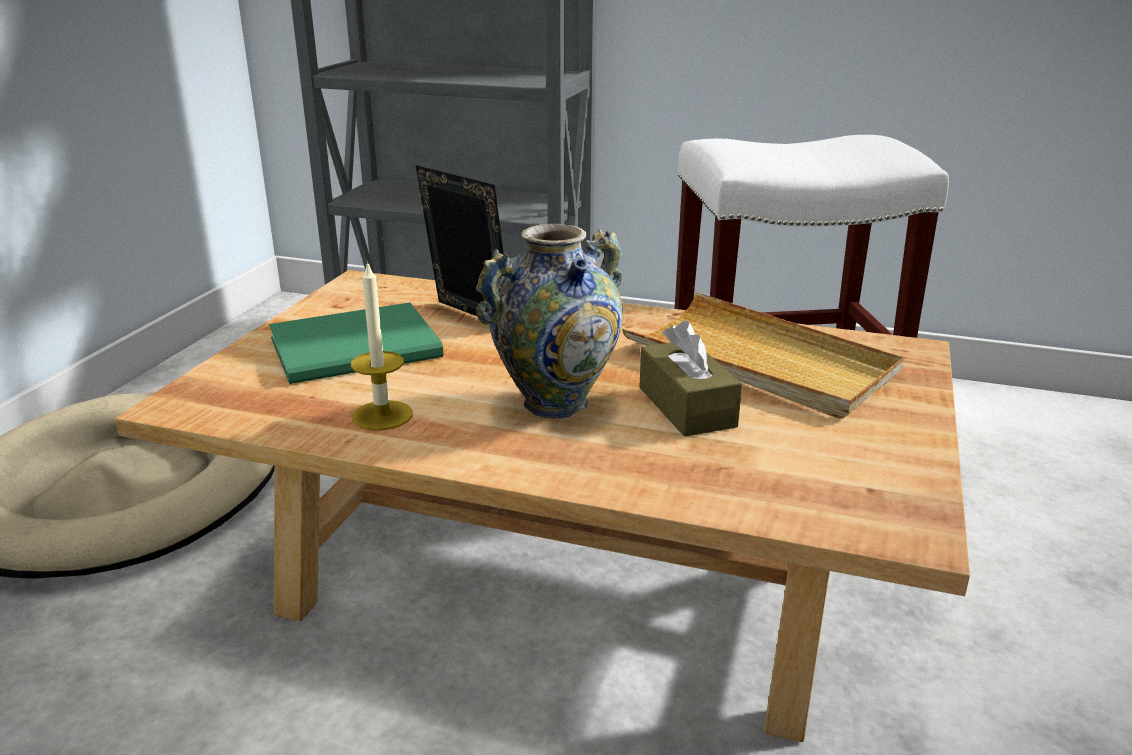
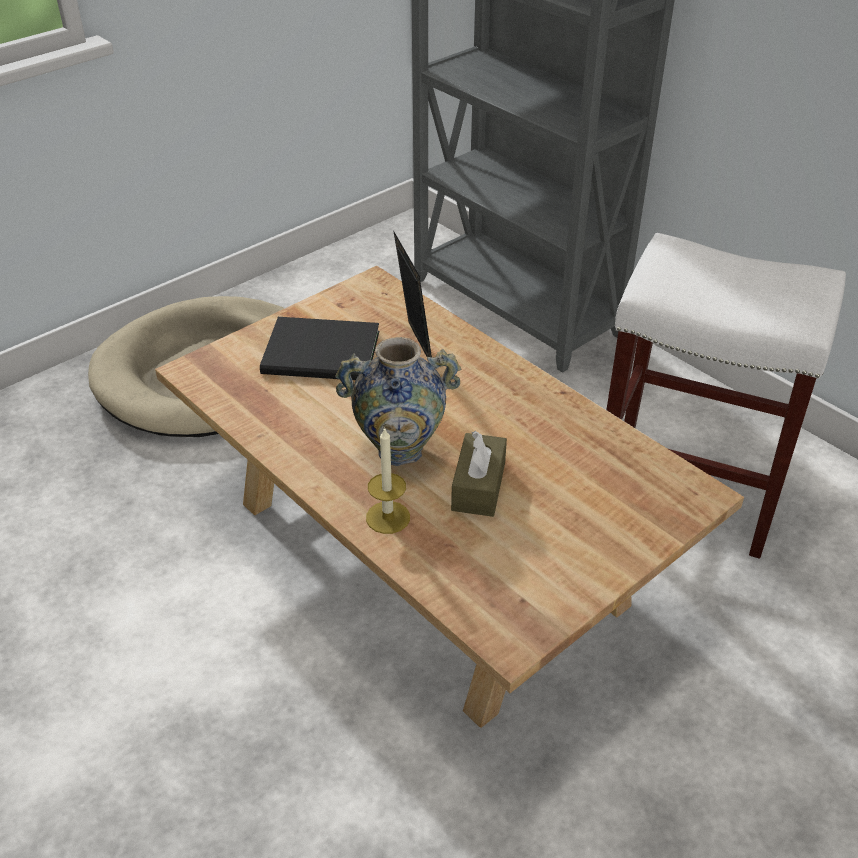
camera: 30 degrees right, 15 degrees up
green book [269,302,444,384] -> black book [260,317,379,380]
candle [351,260,413,431] -> candle moved to [366,427,410,534]
beige tray [622,292,904,419] -> none

